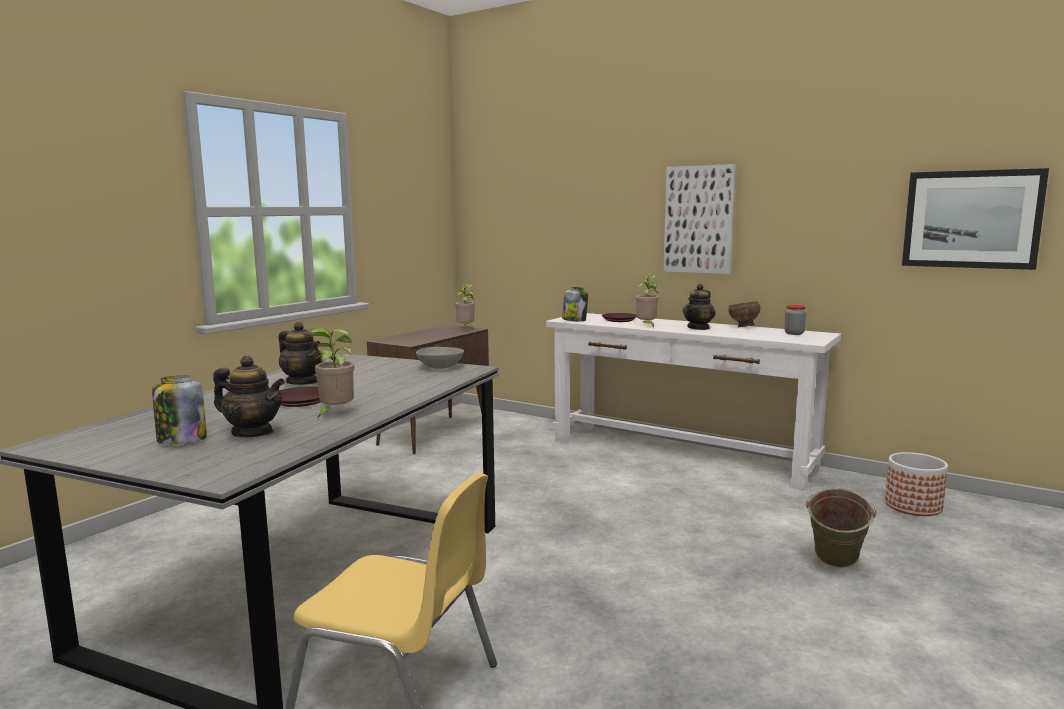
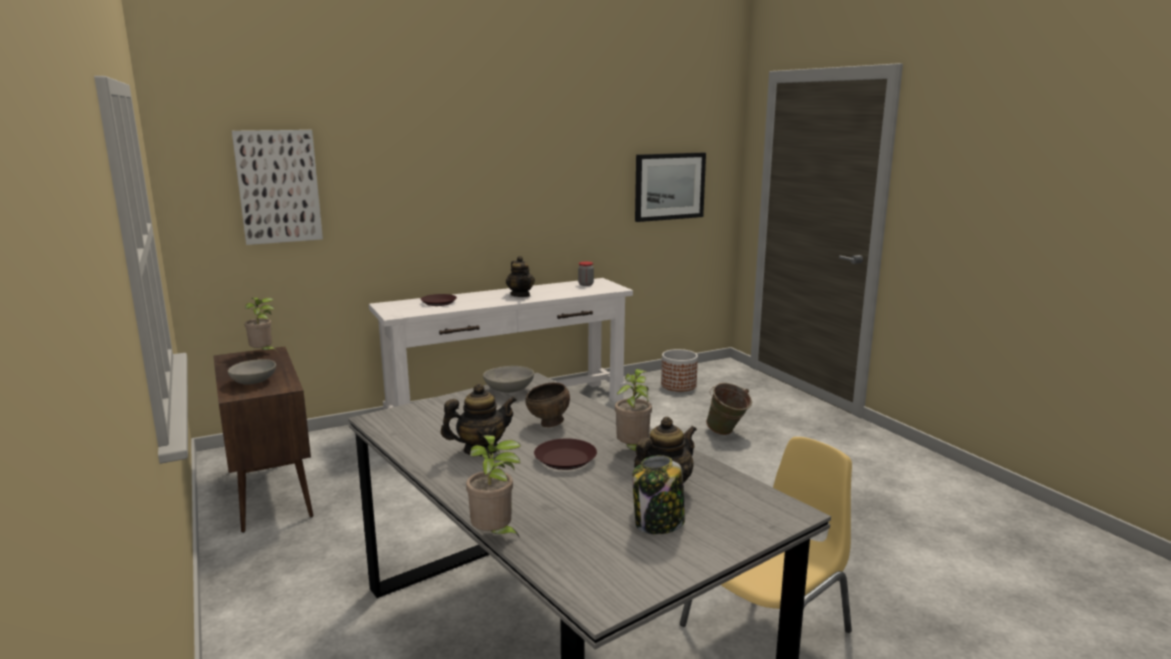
camera: 60 degrees left, 5 degrees up
jar [562,287,588,321] -> none
potted plant [636,274,659,328] -> potted plant moved to [466,435,521,538]
picture [663,164,736,274] -> picture moved to [232,130,323,245]
brown bowl [728,302,760,327] -> brown bowl moved to [525,382,570,427]
none -> grey bowl [228,359,276,385]

